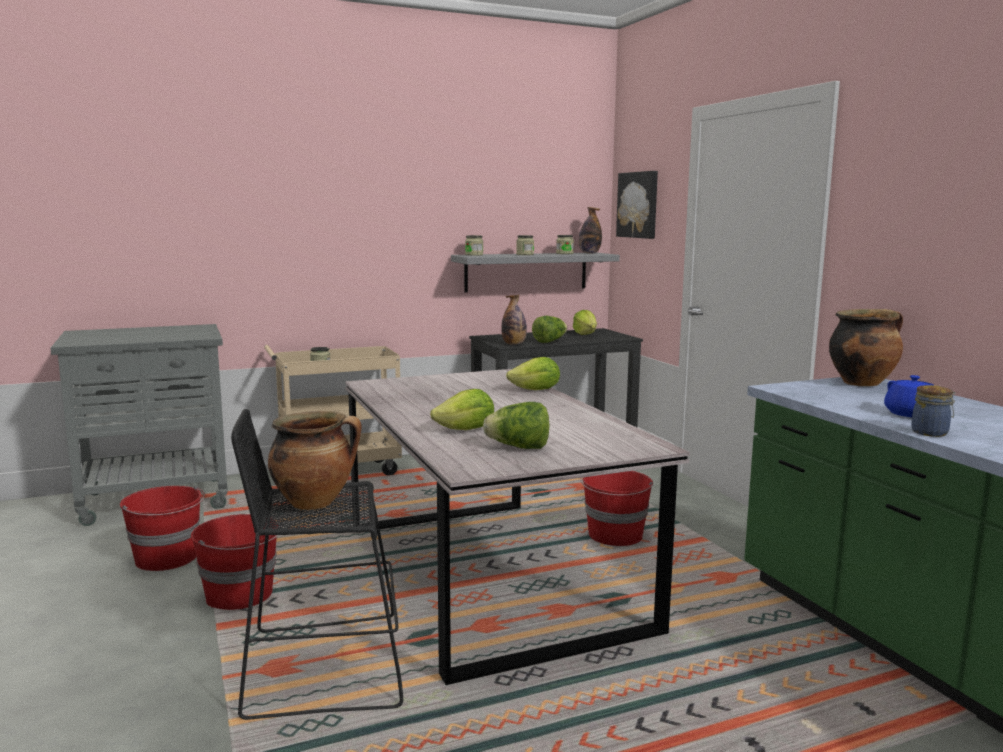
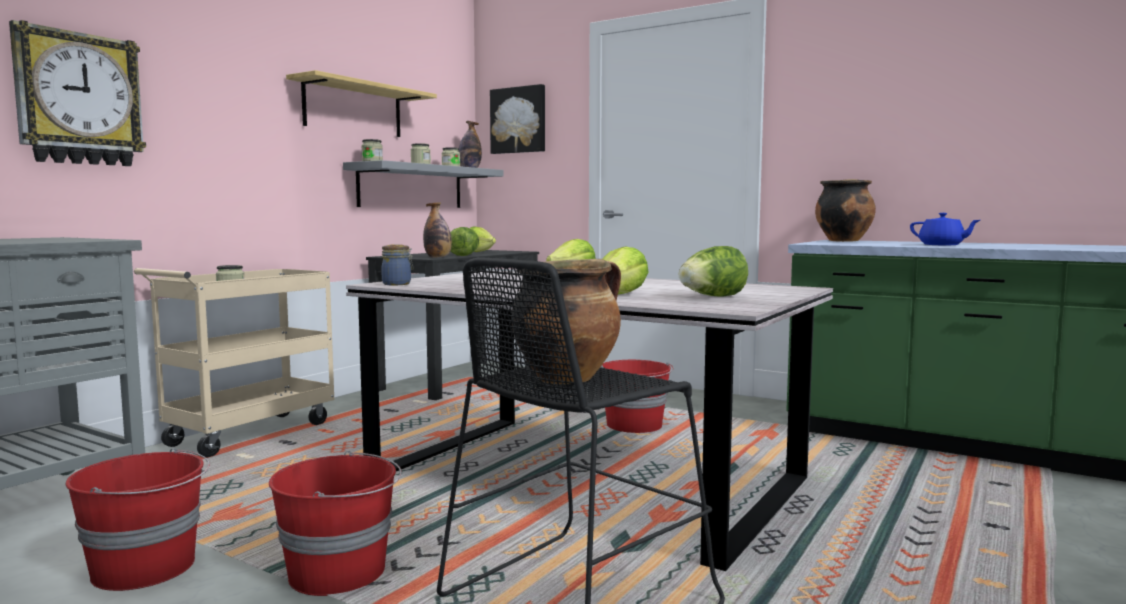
camera: 35 degrees left, 5 degrees down
jar [911,385,955,437] -> jar moved to [381,245,413,285]
none -> wall clock [9,20,146,166]
none -> shelf [286,70,437,137]

